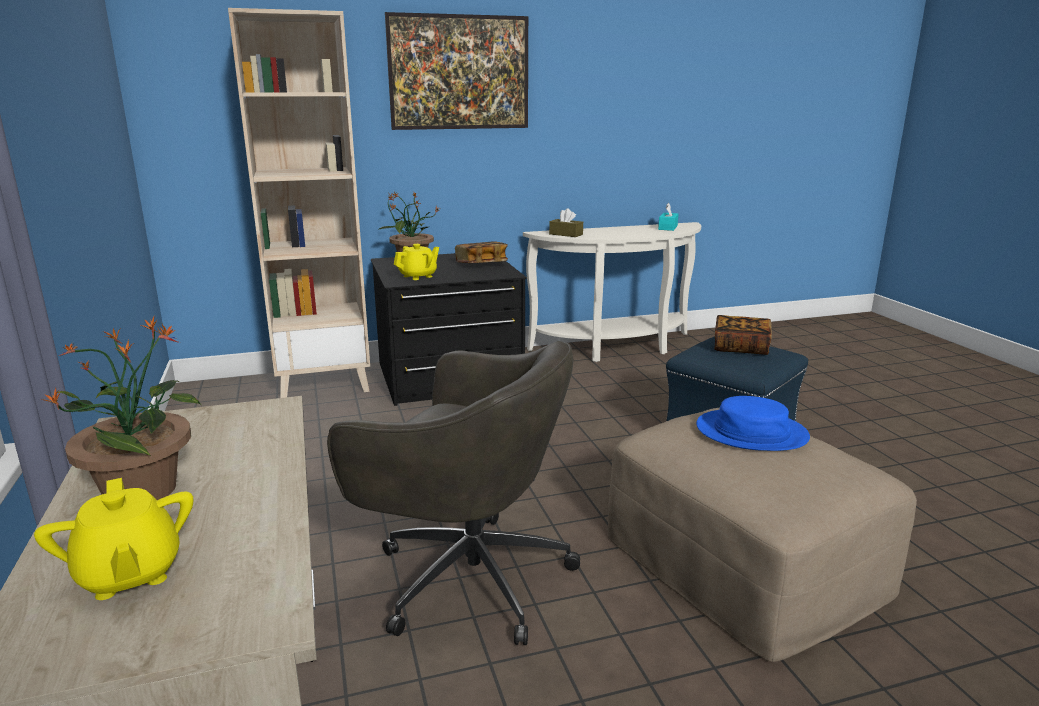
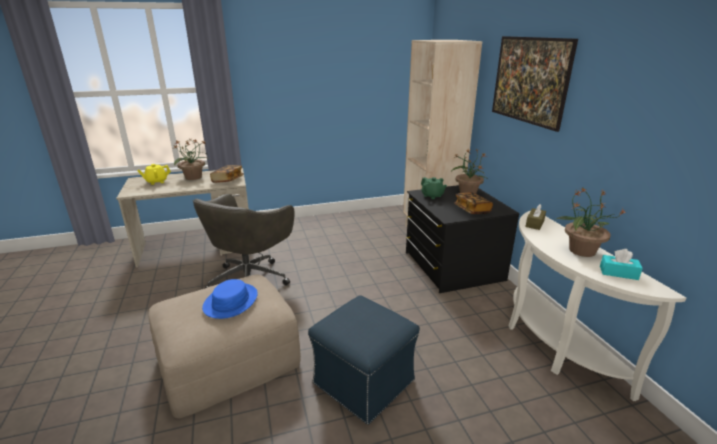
camera: 90 degrees right, 5 degrees up
yellow teapot [394,244,439,280] -> green teapot [421,177,447,199]
book [714,315,772,355] -> book moved to [210,165,244,183]
none -> potted plant [556,187,626,257]

